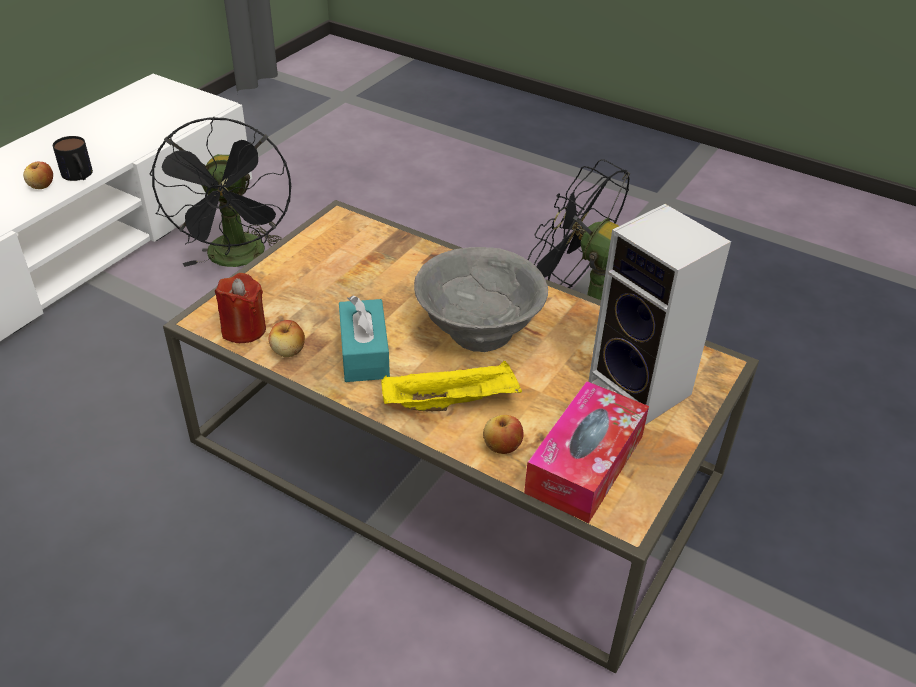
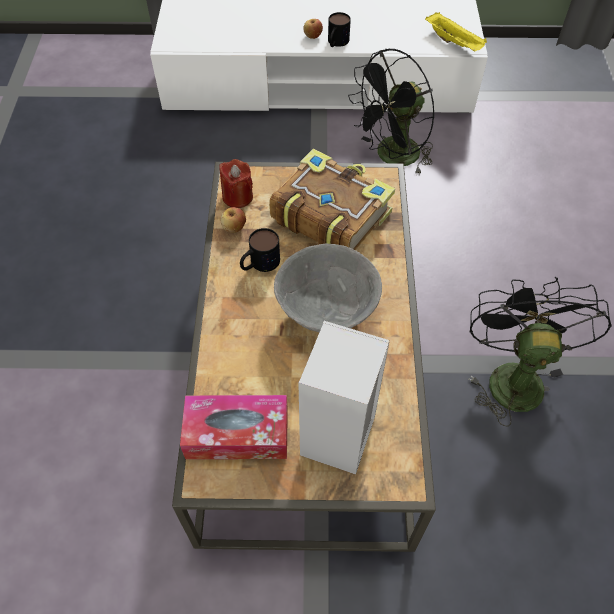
camera: 60 degrees right, 15 degrees up
turquoise tissue box [339,296,390,382] -> mug [240,228,280,272]
yellow tray [381,361,522,411] -> yellow tray moved to [425,12,487,51]
apple [483,415,524,454] -> none
none -> book [269,149,395,250]

